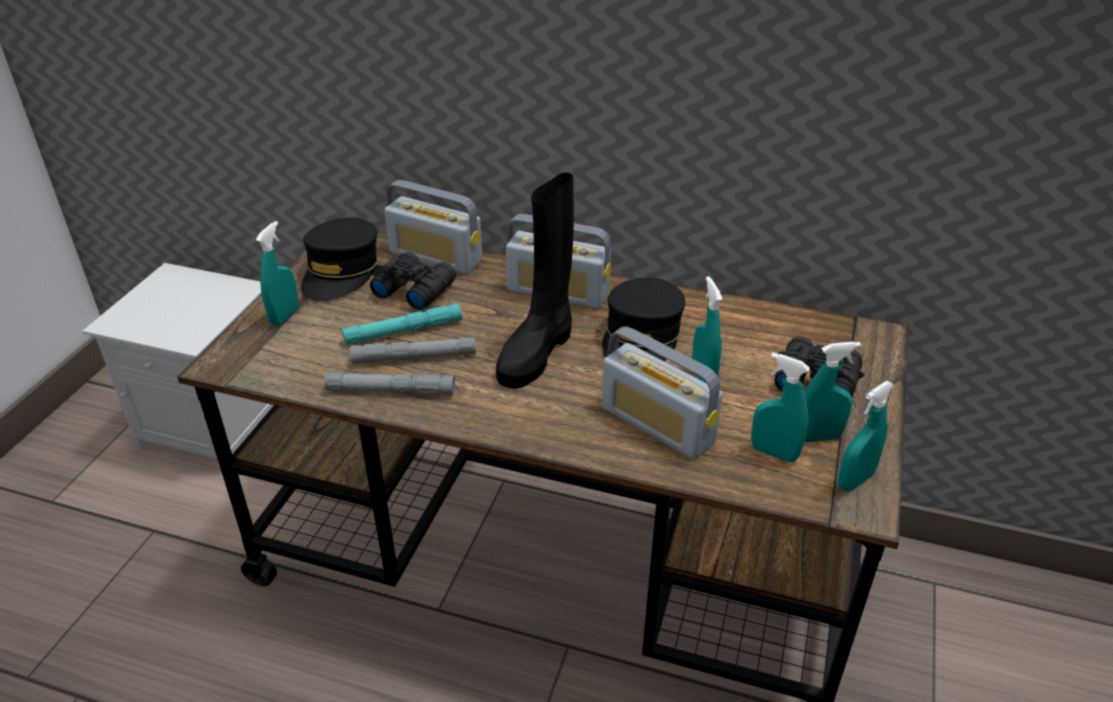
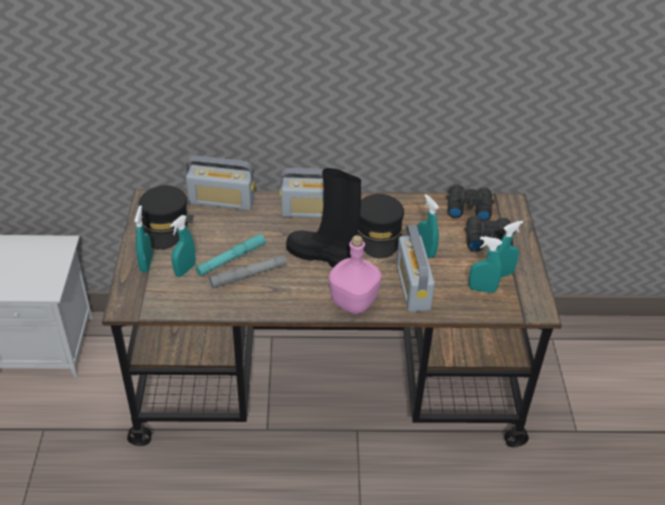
camera: 20 degrees left, 5 degrees up
grey flashlight [324,372,455,395] -> none
black binoculars [370,252,456,310] -> black binoculars moved to [446,184,495,222]
black boot [496,172,574,389] -> black boot turned 105 degrees clockwise [286,168,361,268]
radio [602,327,723,460] -> radio turned 60 degrees clockwise [396,224,435,312]
turquoise spray bottle [838,381,894,491] -> turquoise spray bottle moved to [170,215,196,277]
none -> pink bottle [329,235,381,314]

